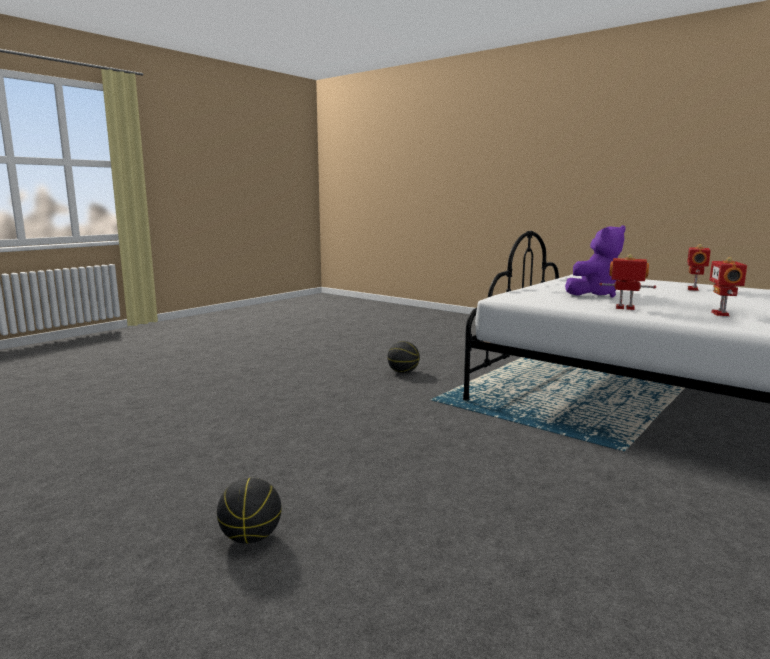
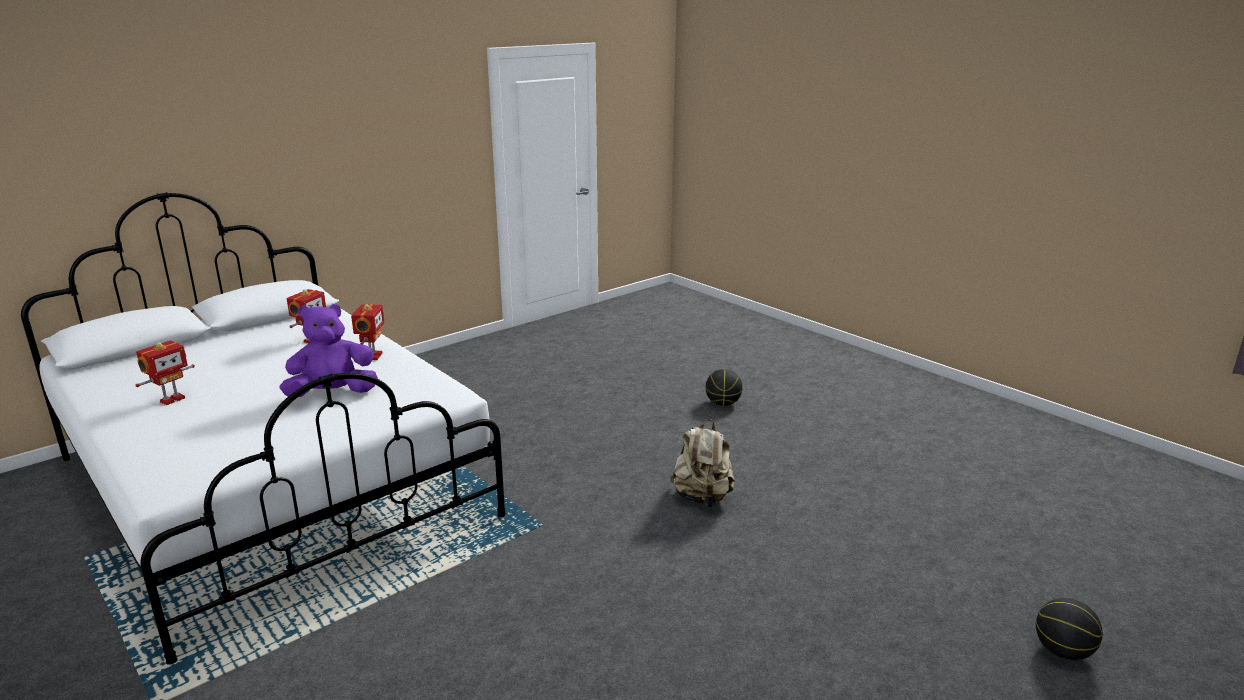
camera: 170 degrees left, 10 degrees up
basketball [387,341,420,373] -> basketball moved to [1036,598,1103,660]
toy robot [599,254,656,310] -> toy robot turned 120 degrees counterclockwise [351,304,385,360]
none -> beige backpack [670,419,735,507]

